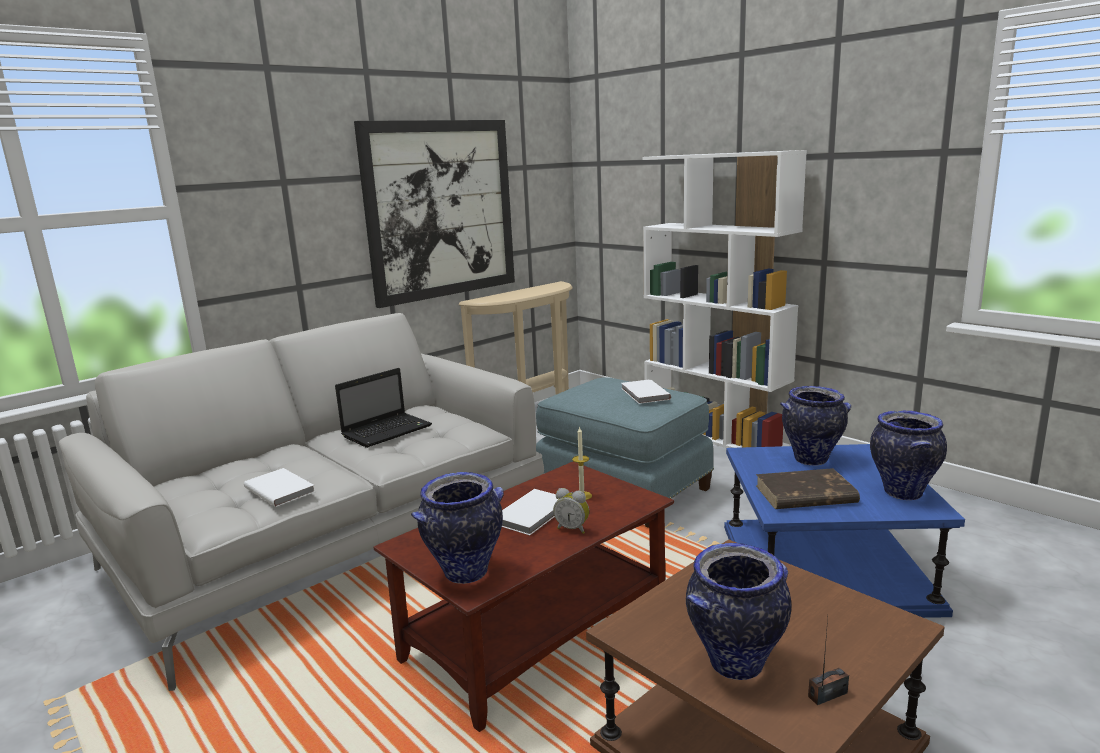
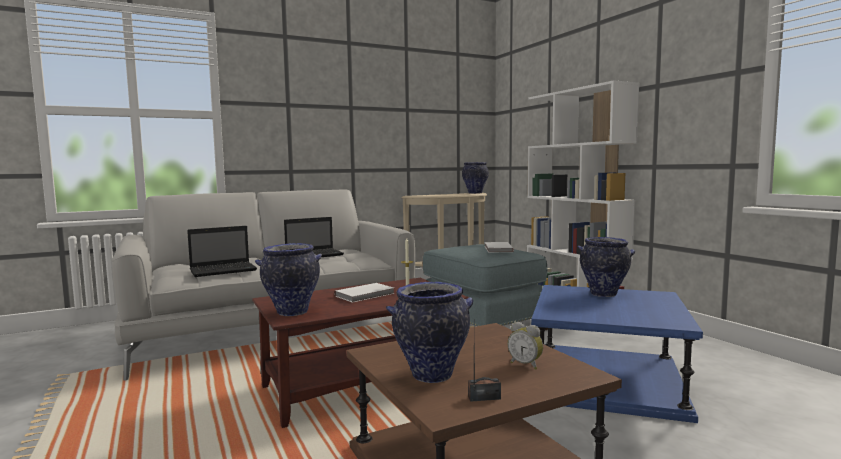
camera: 15 degrees right, 10 degrees down
white book [244,468,315,507] -> laptop [187,226,257,277]
picture [354,120,515,308] -> none
alarm clock [553,488,589,534] -> alarm clock moved to [508,322,543,370]
brown book [756,468,860,509] -> none
vase [870,410,947,500] -> vase moved to [462,162,489,194]

